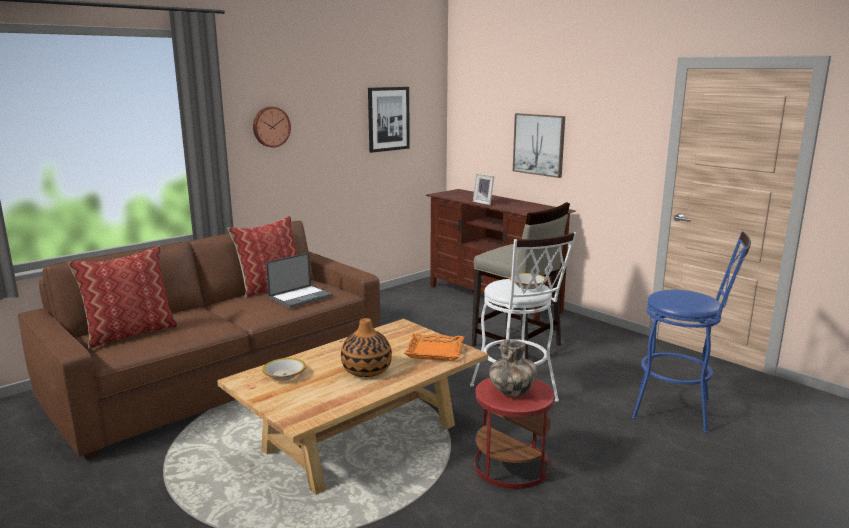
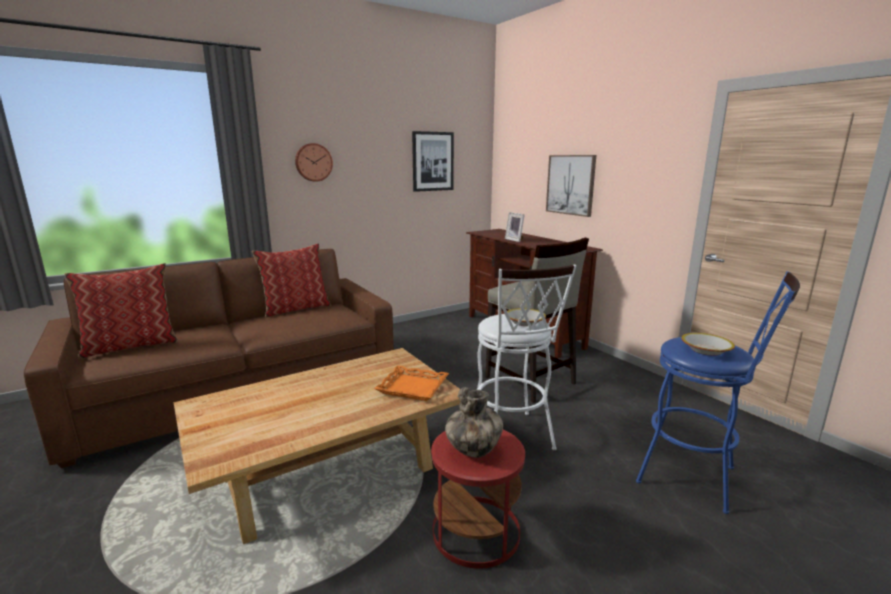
camera: 10 degrees right, 0 degrees up
bowl [263,358,306,380] -> bowl moved to [681,333,735,356]
laptop [266,253,333,308] -> none
vase [341,318,392,377] -> none

